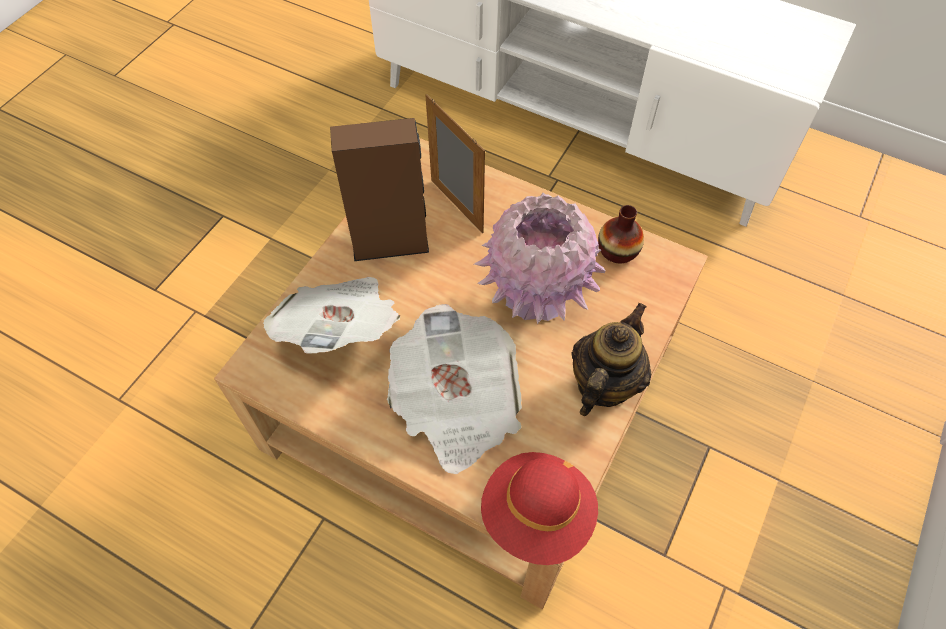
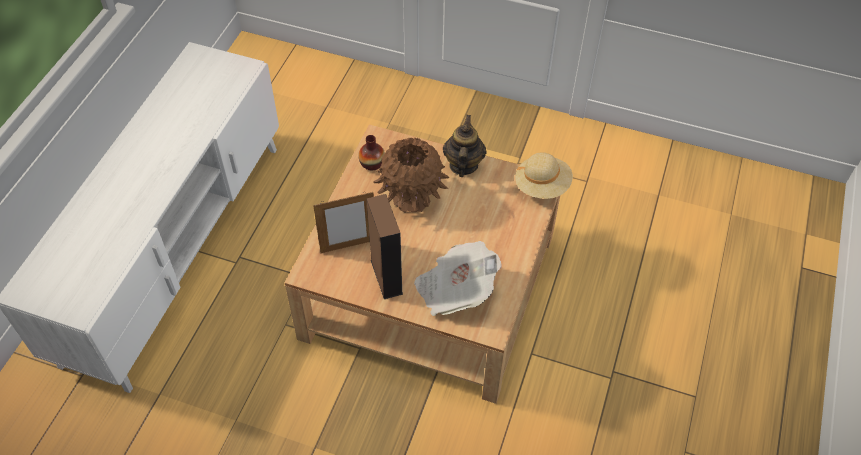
camera: 100 degrees left, 5 degrees down
newspaper [387,304,522,474] -> none
picture frame [425,94,485,233] -> picture frame turned 150 degrees counterclockwise [313,192,374,253]
pink vase [474,193,606,324] -> brown vase [373,138,449,213]
red hat [481,452,598,565] -> beige hat [515,152,573,199]
teapot [571,303,651,416] -> teapot turned 75 degrees clockwise [443,115,487,177]

